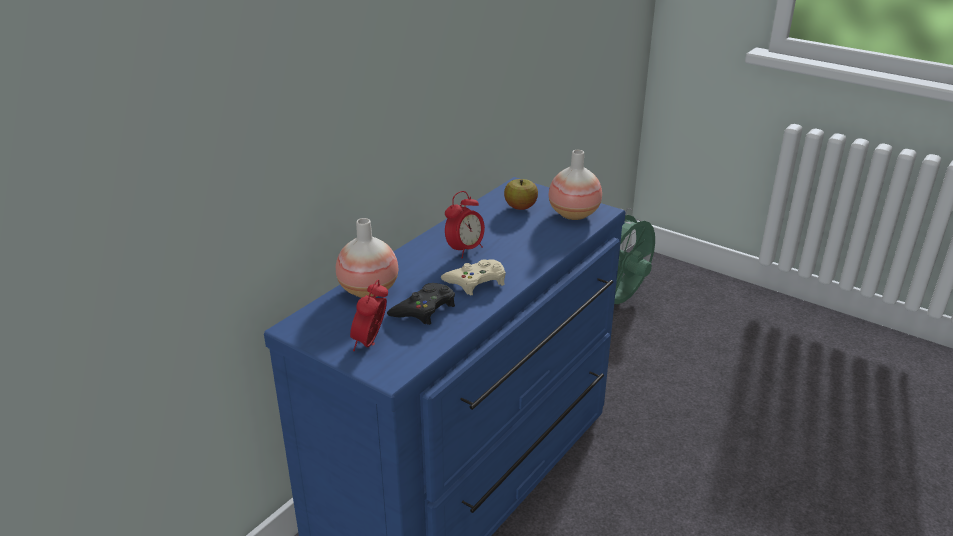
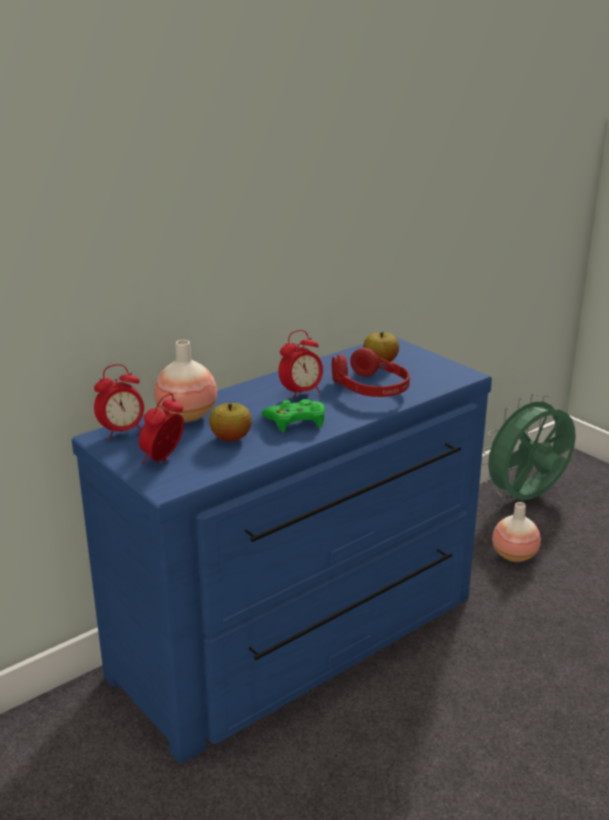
camera: 15 degrees right, 5 degrees down
black game controller [387,283,455,325] -> apple [209,403,252,441]
beige game controller [441,259,506,296] -> green game controller [261,399,325,432]
vase [549,150,602,220] -> vase moved to [492,502,541,562]
none -> alarm clock [94,364,144,439]
none -> red headphones [332,348,410,397]

